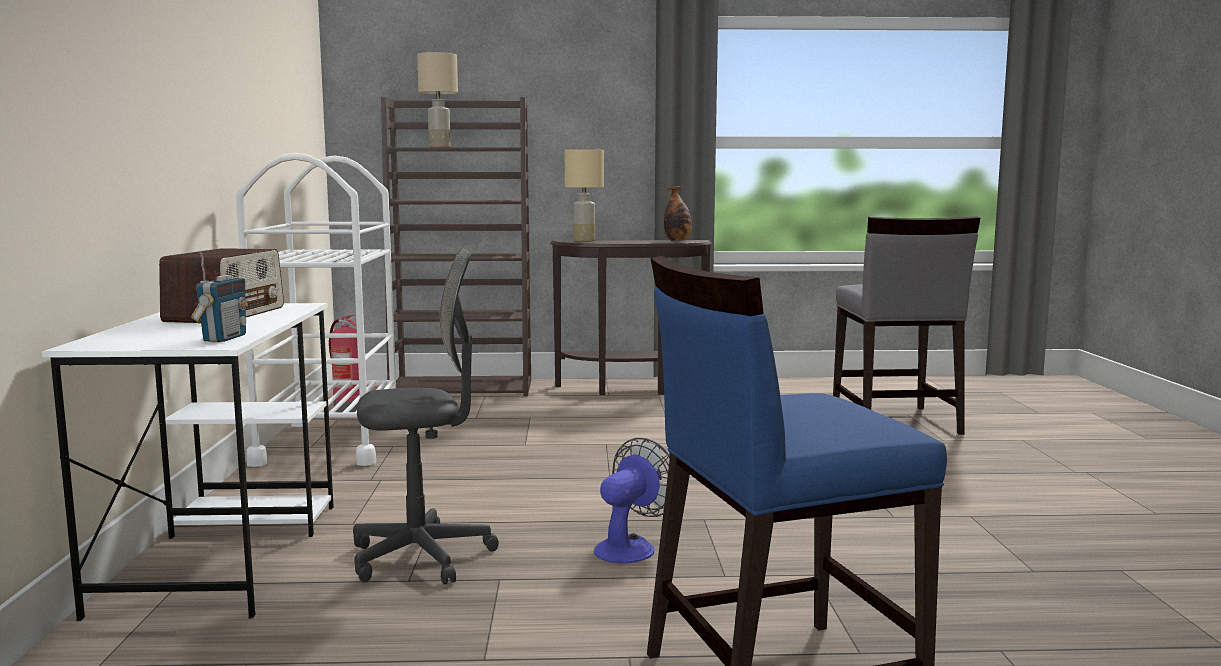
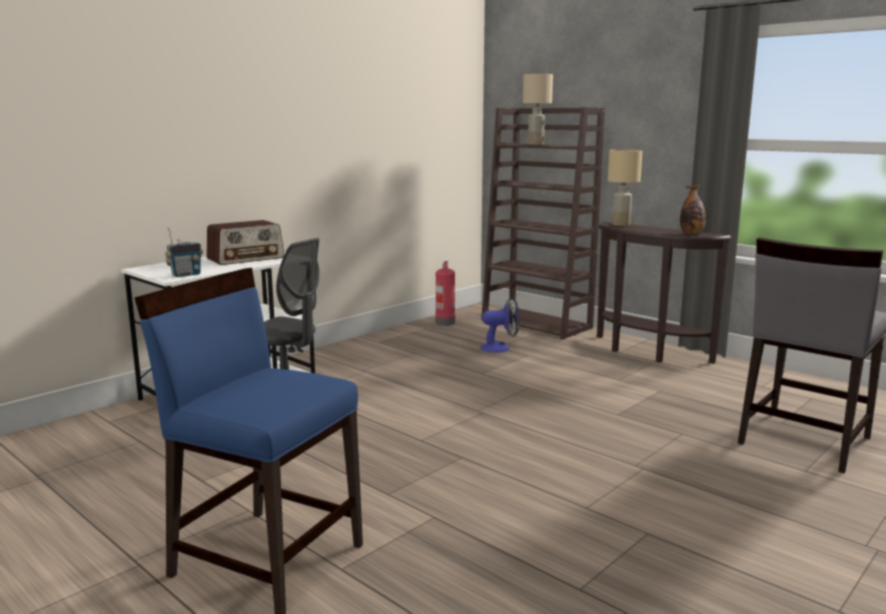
camera: 45 degrees right, 5 degrees up
white cart [236,153,396,467] -> none
fan [594,438,670,564] -> fan moved to [480,298,520,352]

